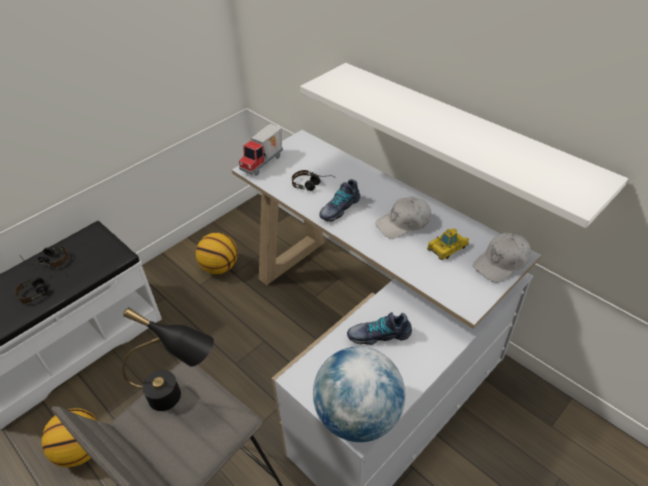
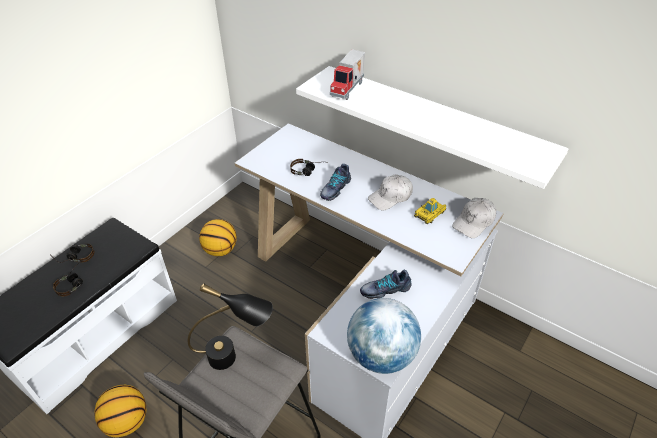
camera: 10 degrees left, 0 degrees up
toy truck [239,124,283,176] -> toy truck moved to [330,49,365,100]

